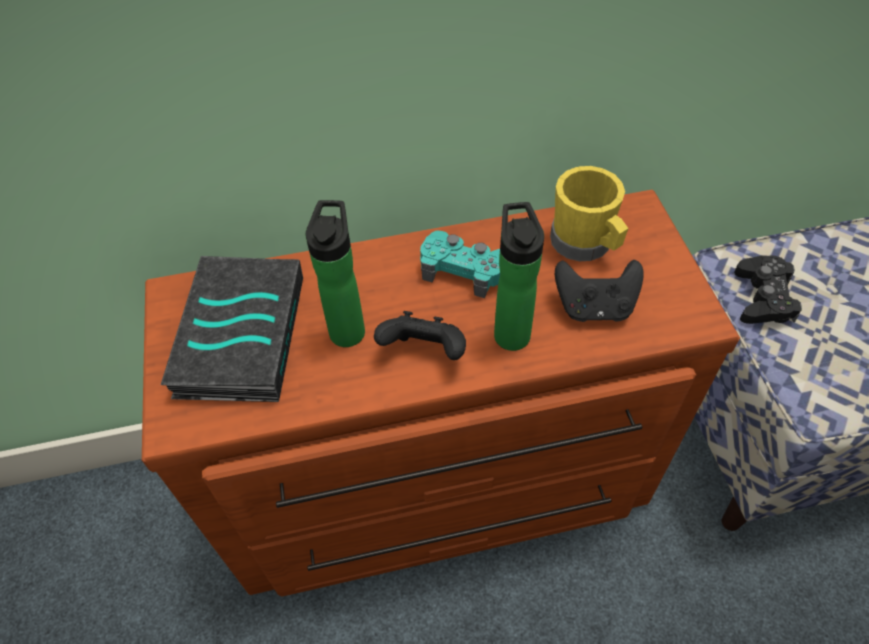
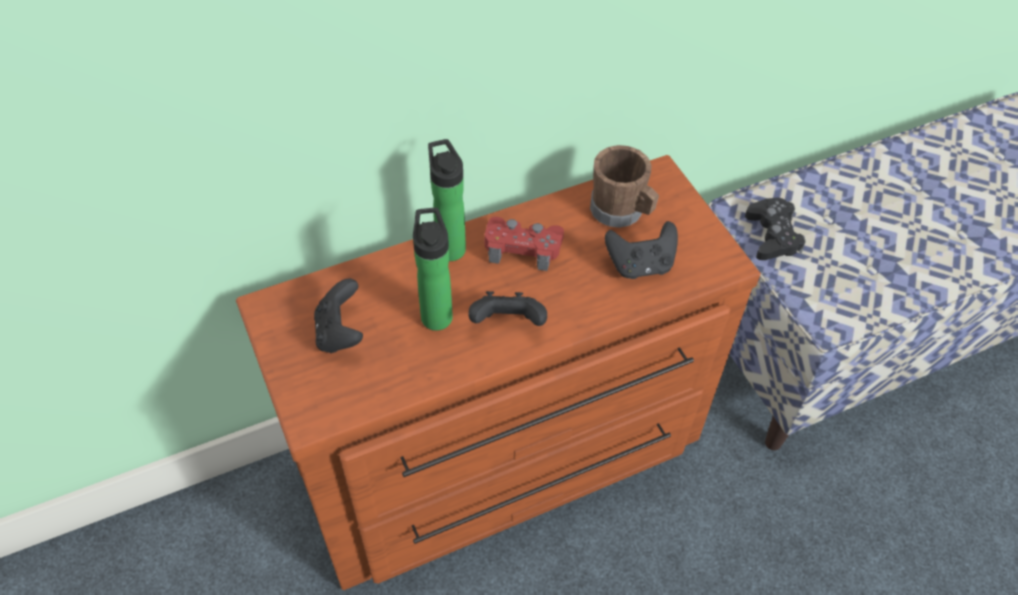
camera: 15 degrees left, 0 degrees up
book [161,256,303,402] -> black game controller [314,279,363,353]
turquoise game controller [420,231,500,298] -> red game controller [484,217,564,271]
bottle [494,202,544,351] -> bottle moved to [428,139,466,261]
yellow mug [550,166,628,261] -> brown mug [590,145,659,228]

